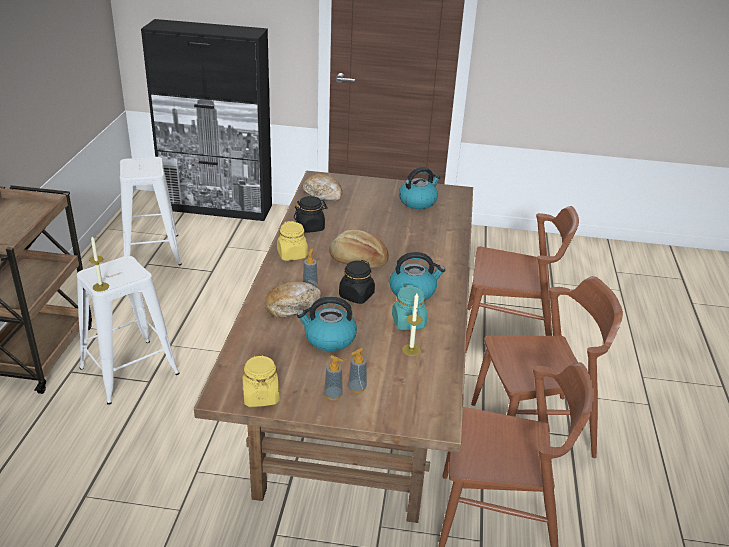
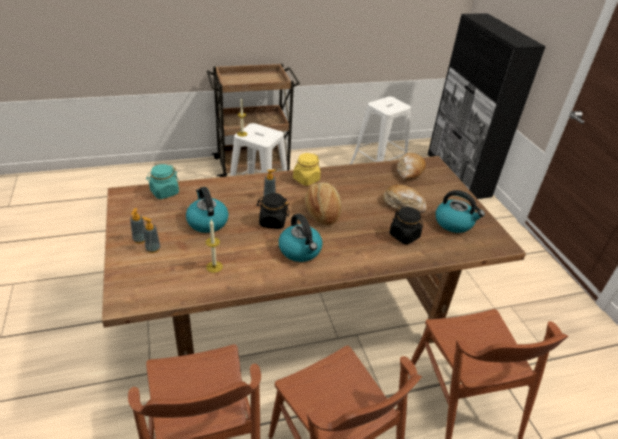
camera: 65 degrees right, 5 degrees up
yellow jar [242,355,280,407] -> none
bread [264,282,321,318] -> bread moved to [383,185,427,213]
black jar [294,196,328,233] -> black jar moved to [390,206,423,244]
turquoise jar [392,285,427,330] -> turquoise jar moved to [146,164,179,199]

